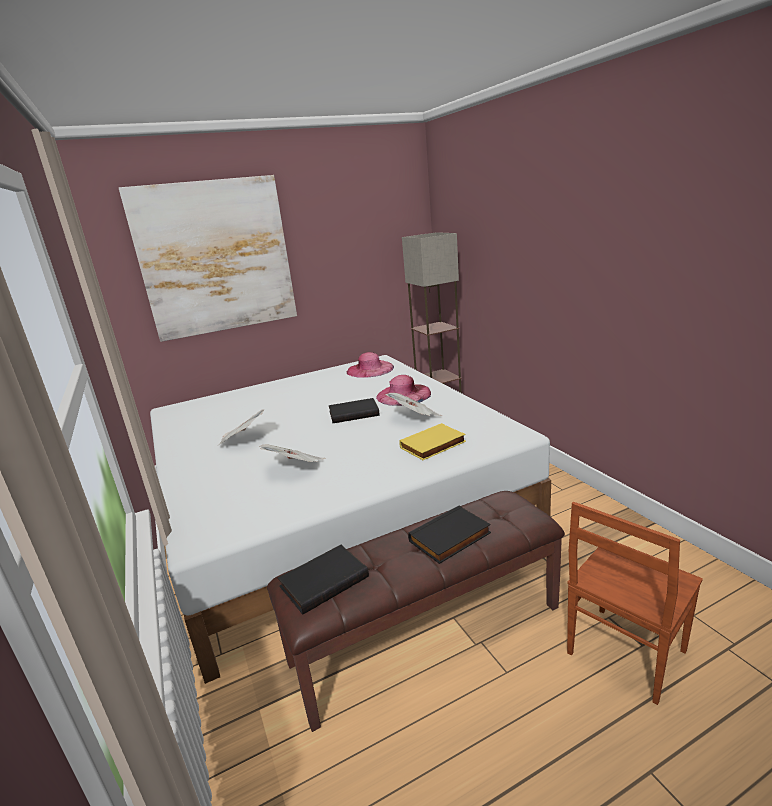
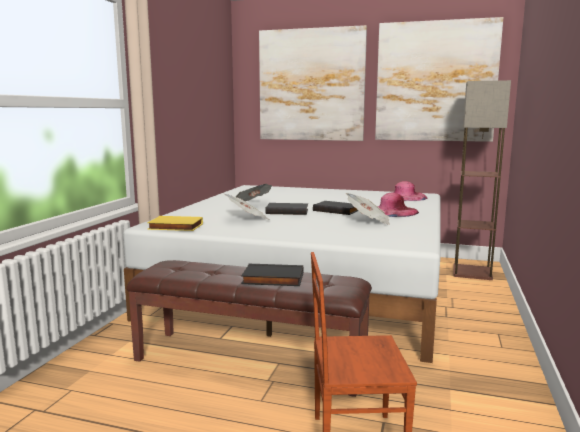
camera: 40 degrees right, 10 degrees down
black book [278,545,369,615] -> black book moved to [266,203,308,215]
yellow book [399,423,466,460] -> yellow book moved to [147,216,203,231]
none -> picture [375,17,503,142]

